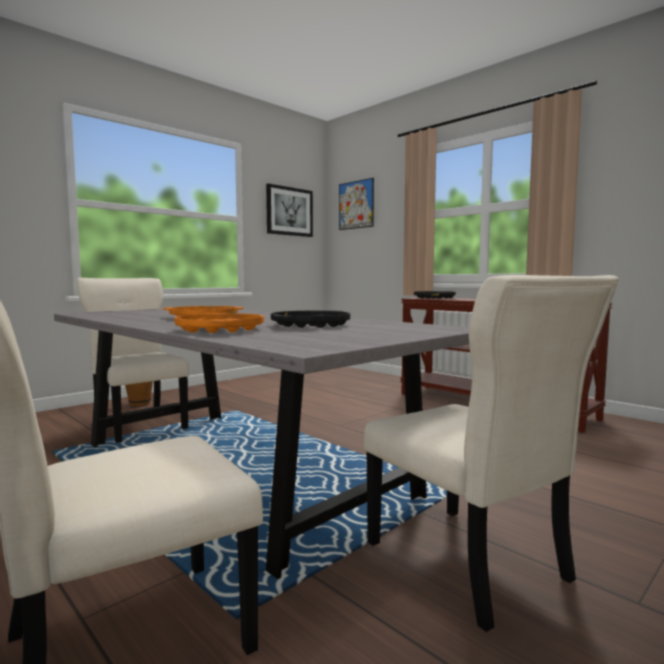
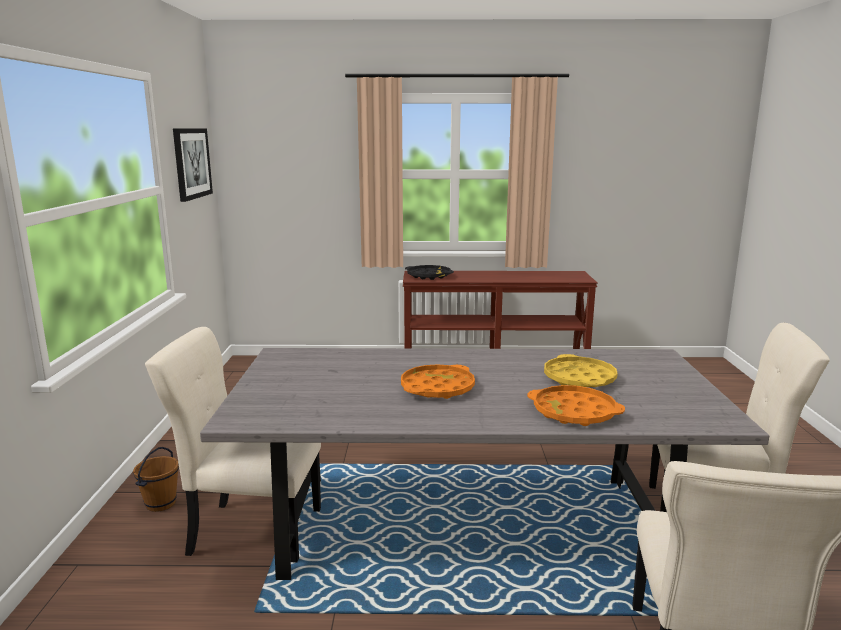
camera: 45 degrees left, 10 degrees up
black tray [271,310,350,328] -> yellow tray [544,354,618,387]
picture [339,178,374,230] -> none

